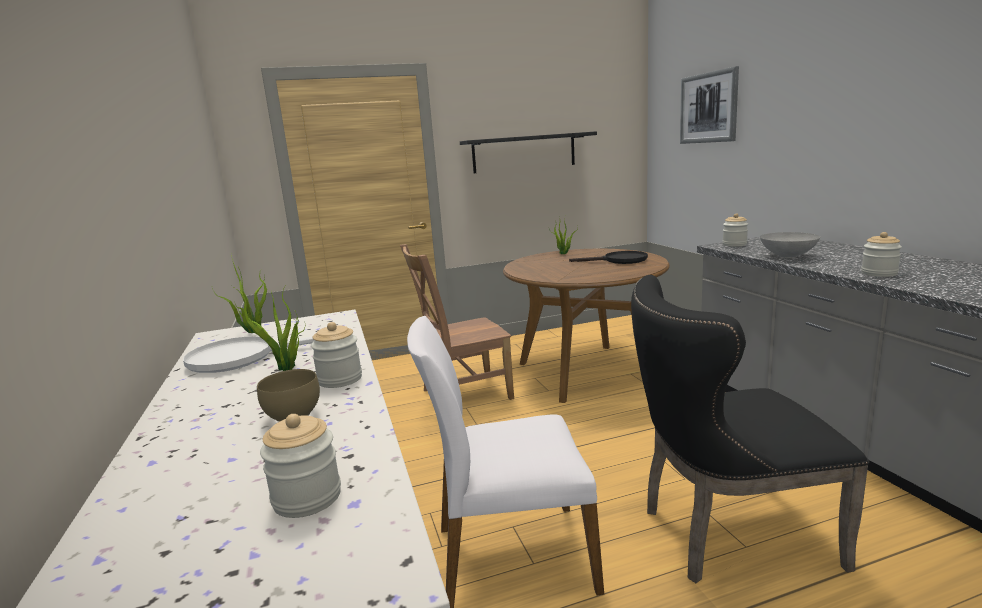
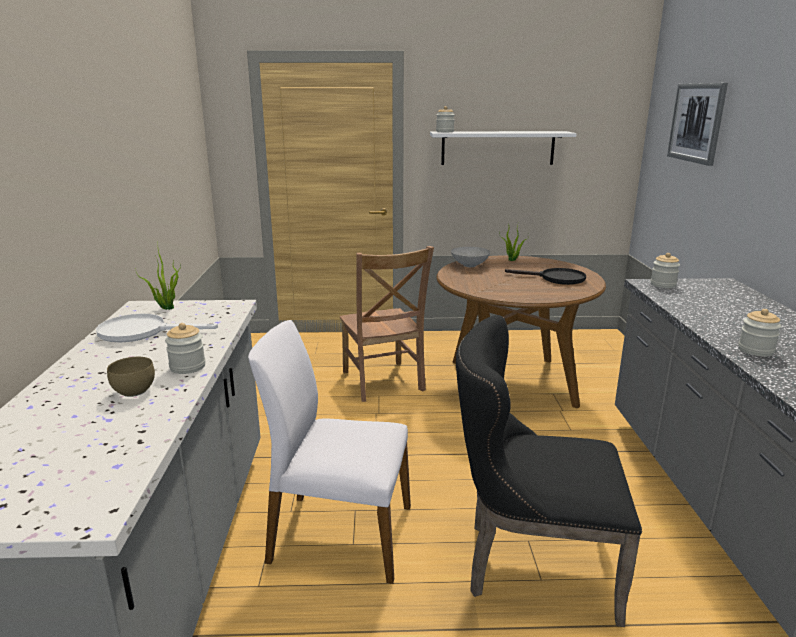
camera: 15 degrees right, 5 degrees up
potted plant [232,284,305,371] -> none
jar [260,414,341,518] -> jar moved to [436,106,454,132]
brown chair [400,244,514,400] -> brown chair turned 105 degrees counterclockwise [340,246,434,402]
black shelf [460,131,597,173] -> white shelf [430,131,577,165]
grey bowl [760,232,820,258] -> grey bowl moved to [451,247,490,267]

